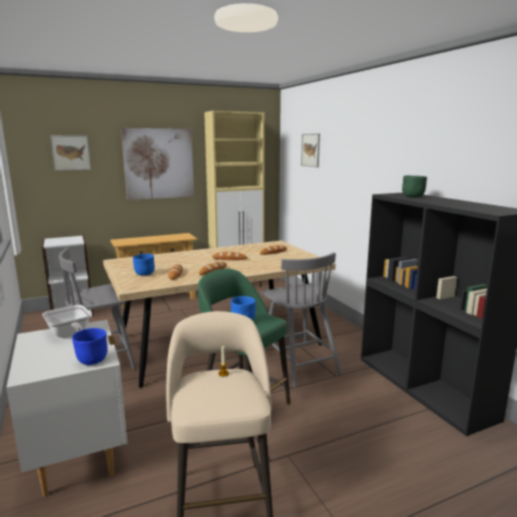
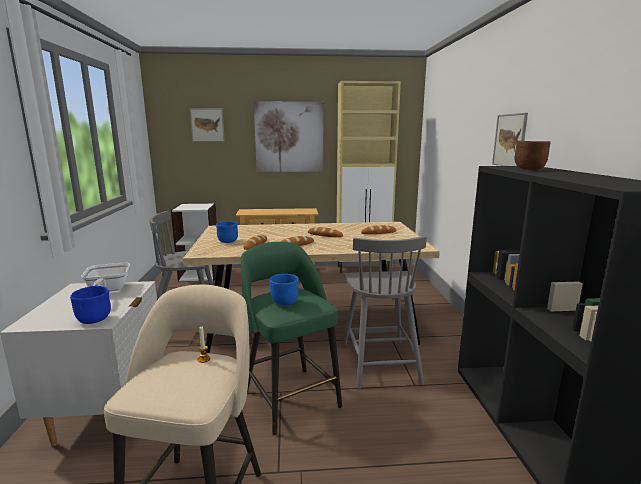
camera: 20 degrees right, 0 degrees up
picture [301,134,320,168] -> picture moved to [492,113,528,166]
green bowl [402,176,427,197] -> brown bowl [514,141,551,170]

